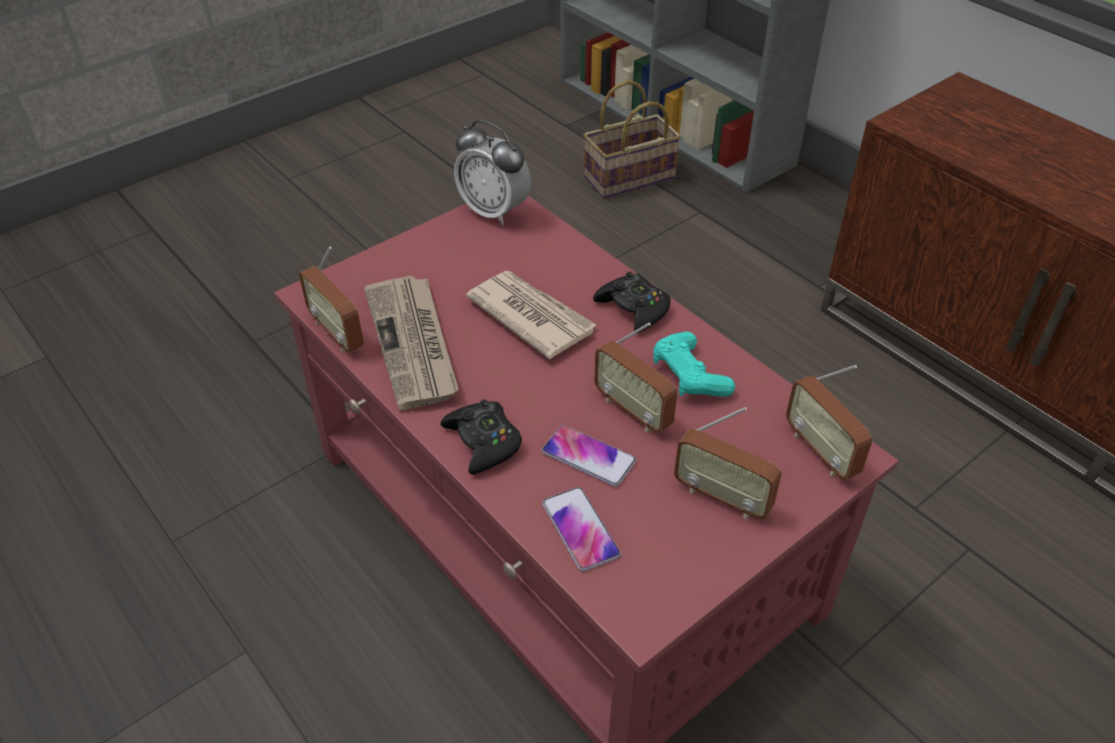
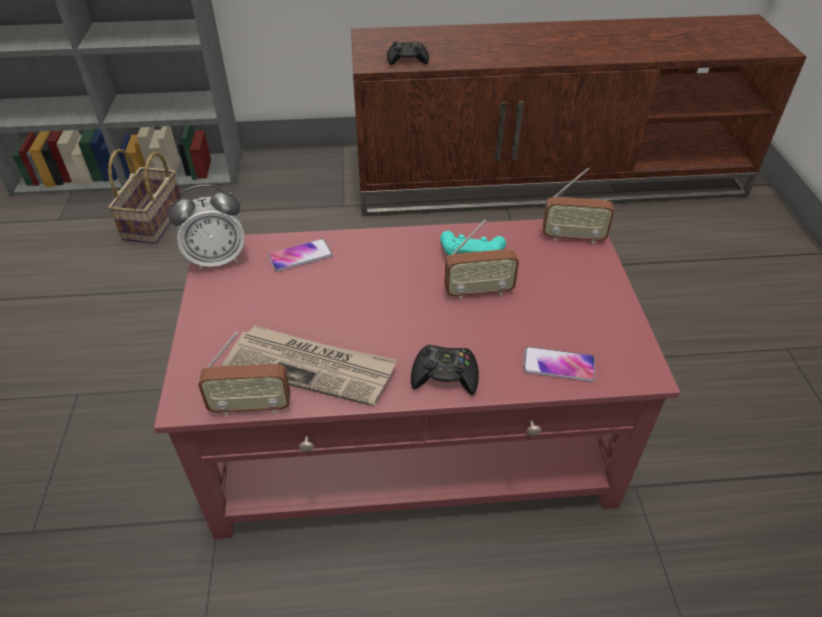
camera: 55 degrees left, 0 degrees up
newspaper [466,271,596,359] -> none
phone [542,425,636,487] -> phone moved to [268,239,333,272]
black game controller [593,271,671,333] -> black game controller moved to [387,41,429,65]
radio [674,407,782,519] -> none

